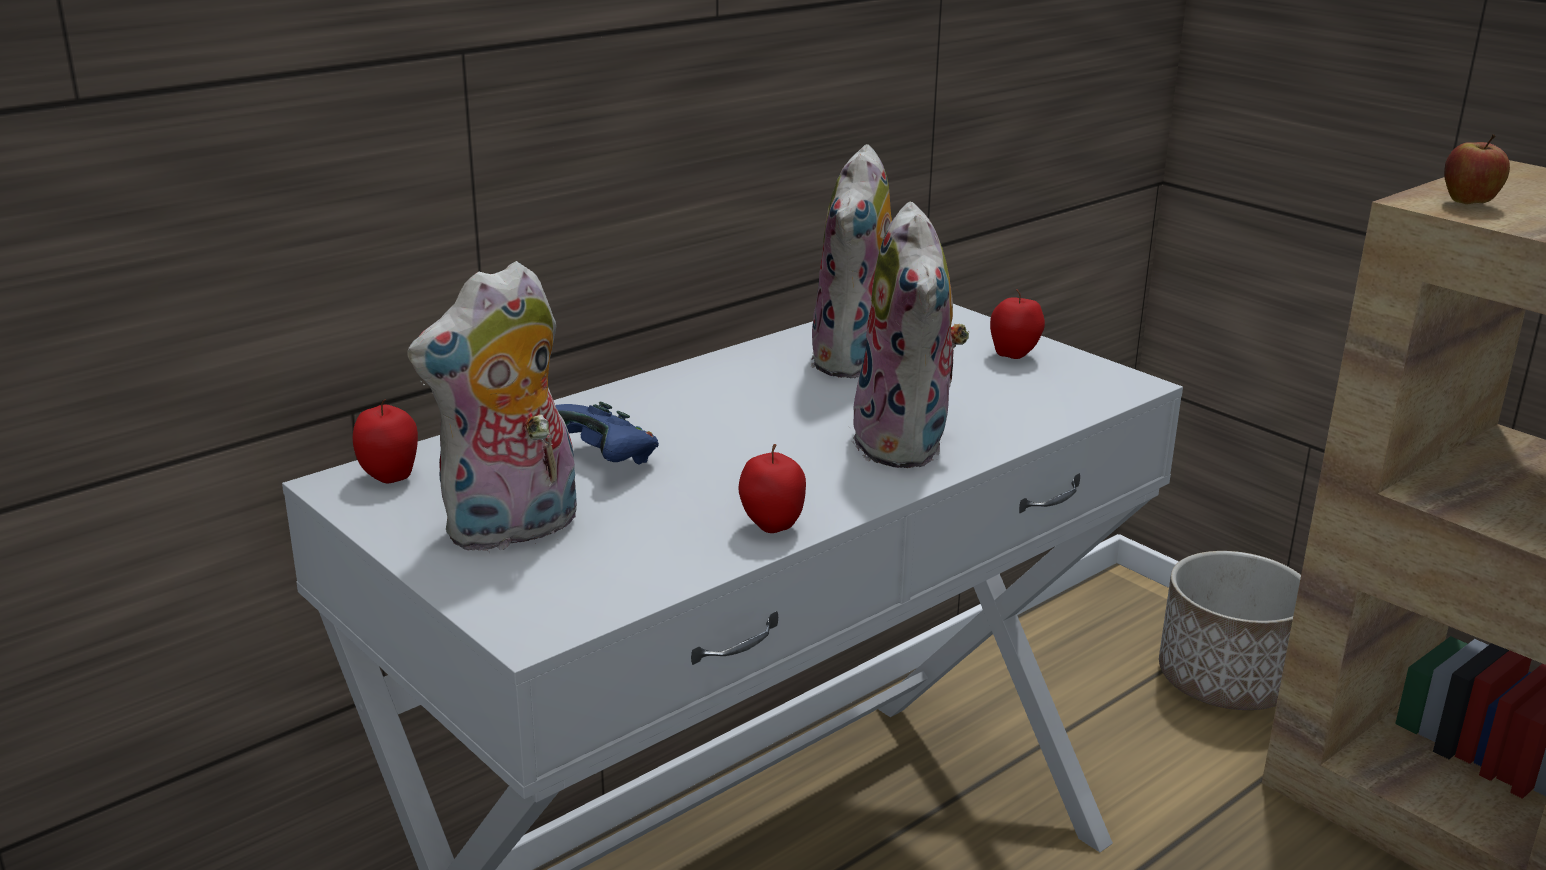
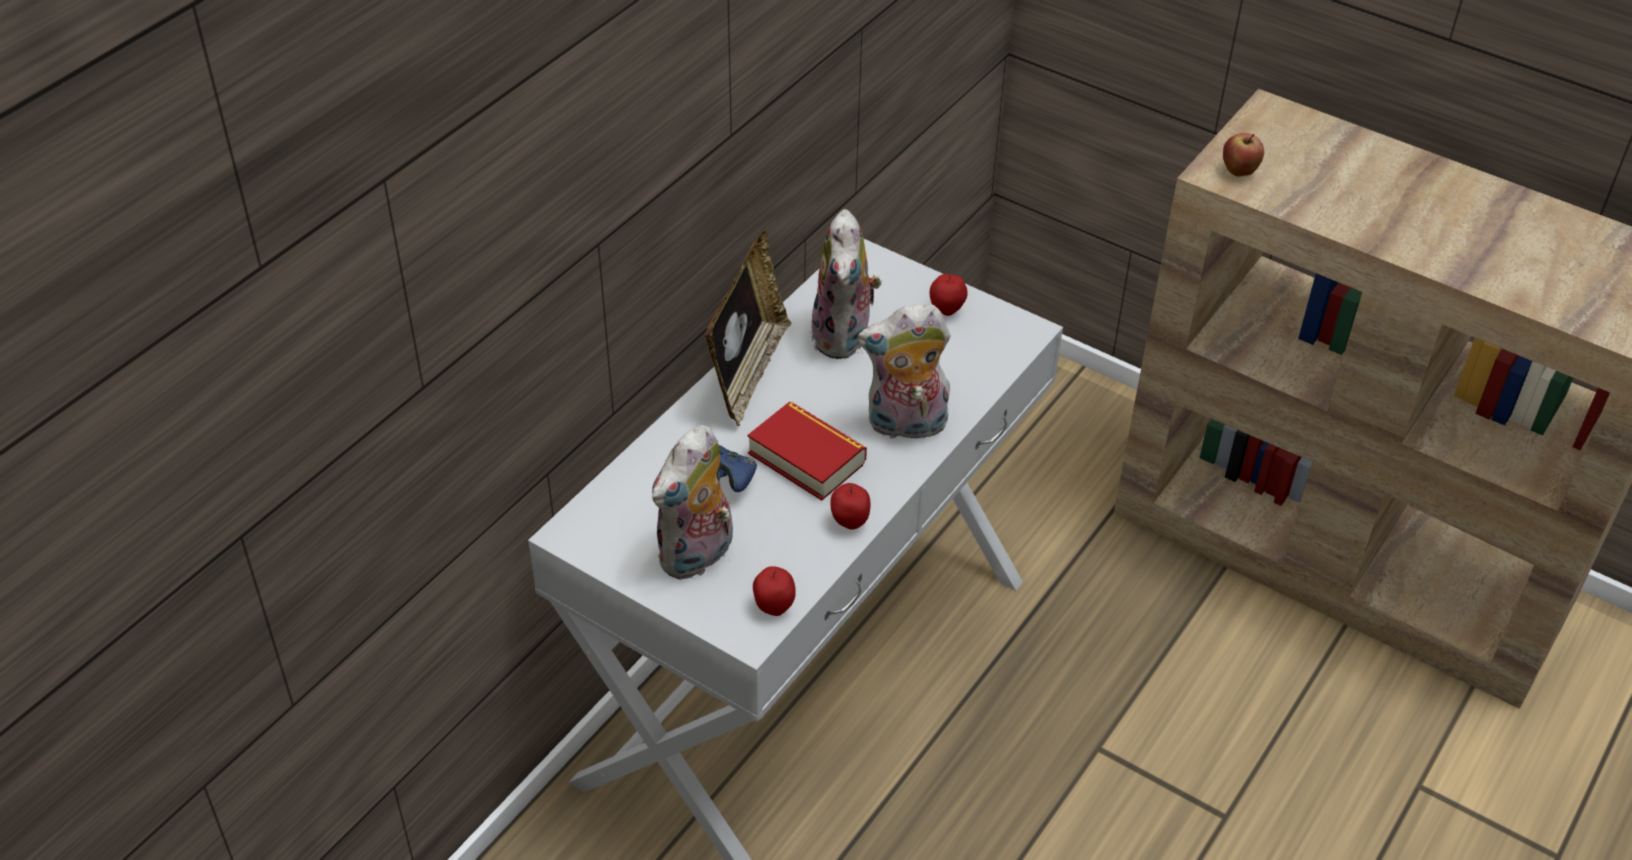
camera: 15 degrees left, 20 degrees up
apple [353,399,418,483] -> apple moved to [753,566,796,616]
plush toy [851,202,970,468] -> plush toy turned 105 degrees clockwise [858,304,950,444]
planter [1159,551,1301,710] -> none
none -> picture frame [705,231,791,426]
none -> book [748,401,867,501]

